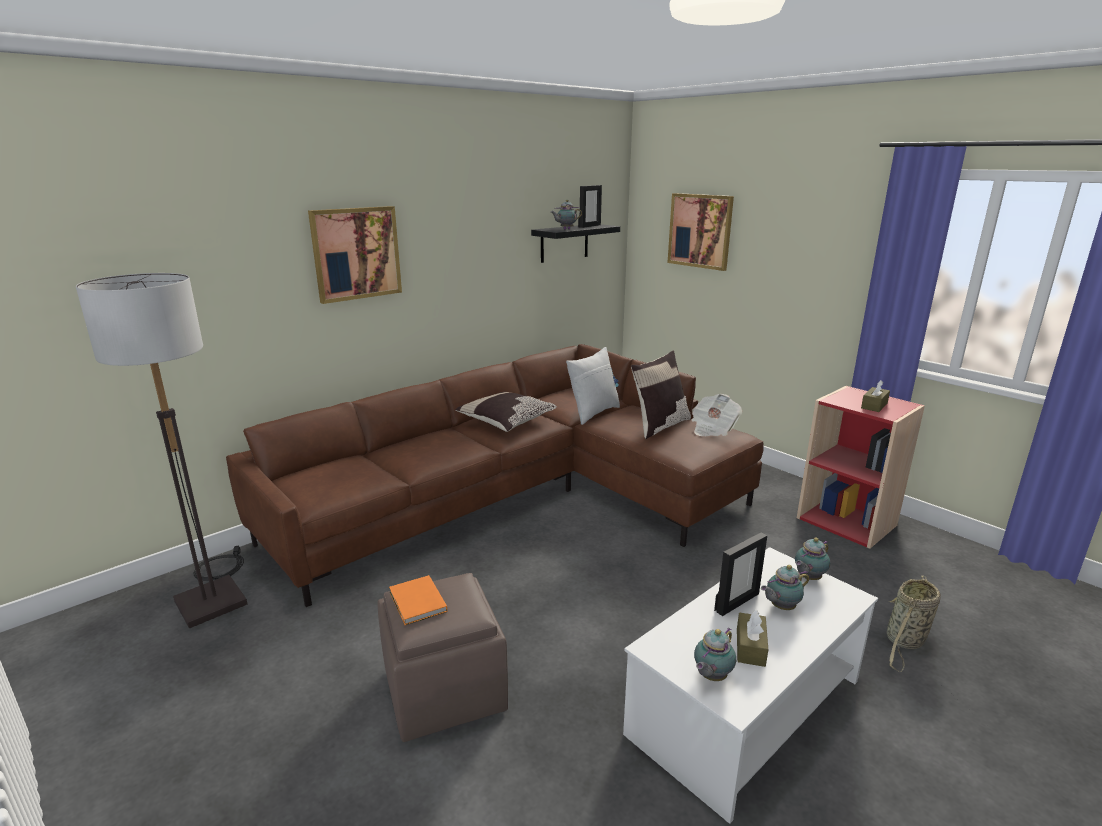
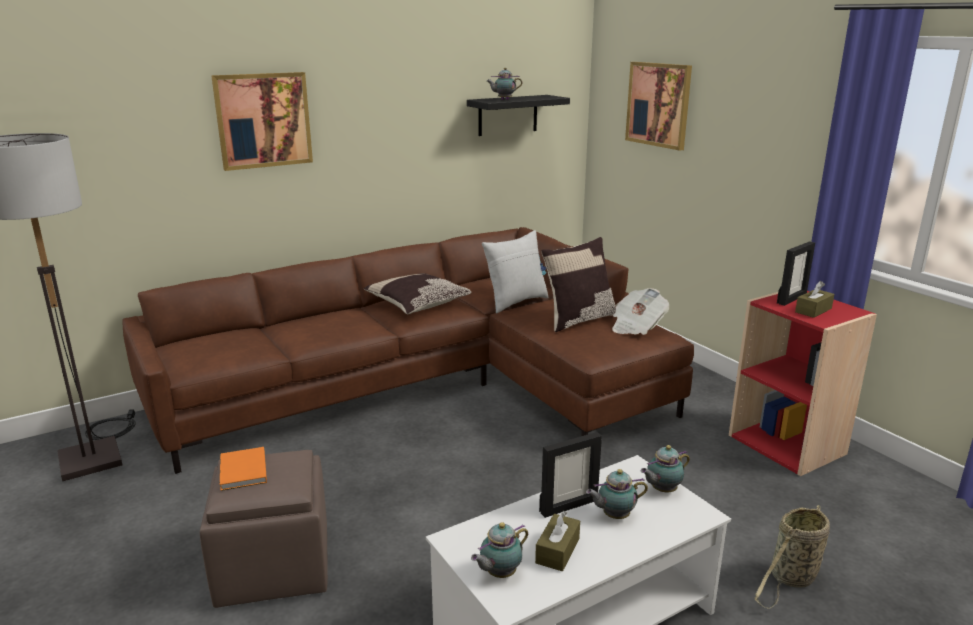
camera: 10 degrees right, 0 degrees up
picture frame [578,185,602,228] -> picture frame moved to [777,241,815,306]

